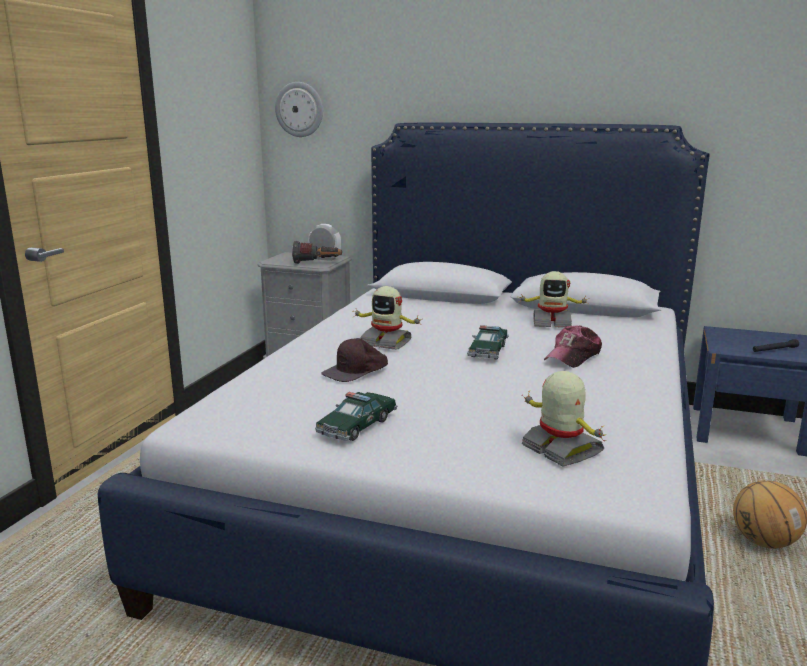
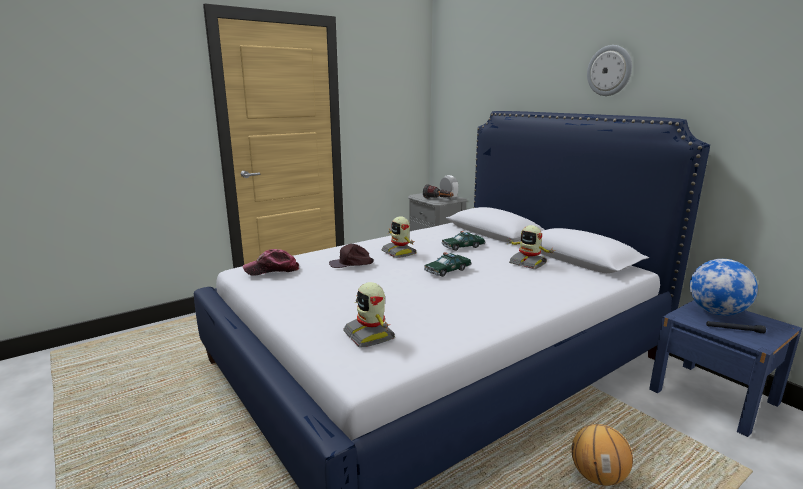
camera: 35 degrees right, 0 degrees up
wall clock [275,82,323,137] -> wall clock moved to [587,45,632,96]
toy car [315,392,397,441] -> toy car moved to [442,231,485,251]
toy robot [522,371,607,467] -> toy robot turned 150 degrees clockwise [343,282,395,347]
cap [544,325,602,368] -> cap moved to [243,249,299,276]
none -> globe [690,259,758,316]

